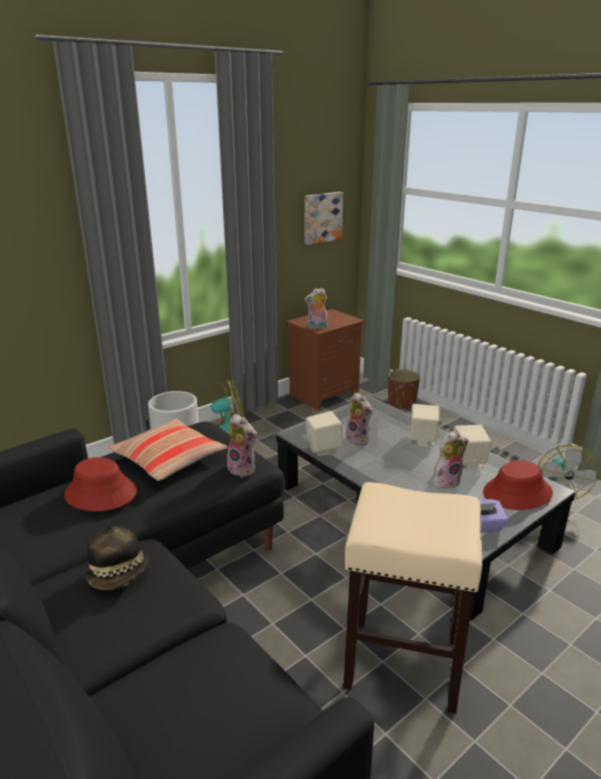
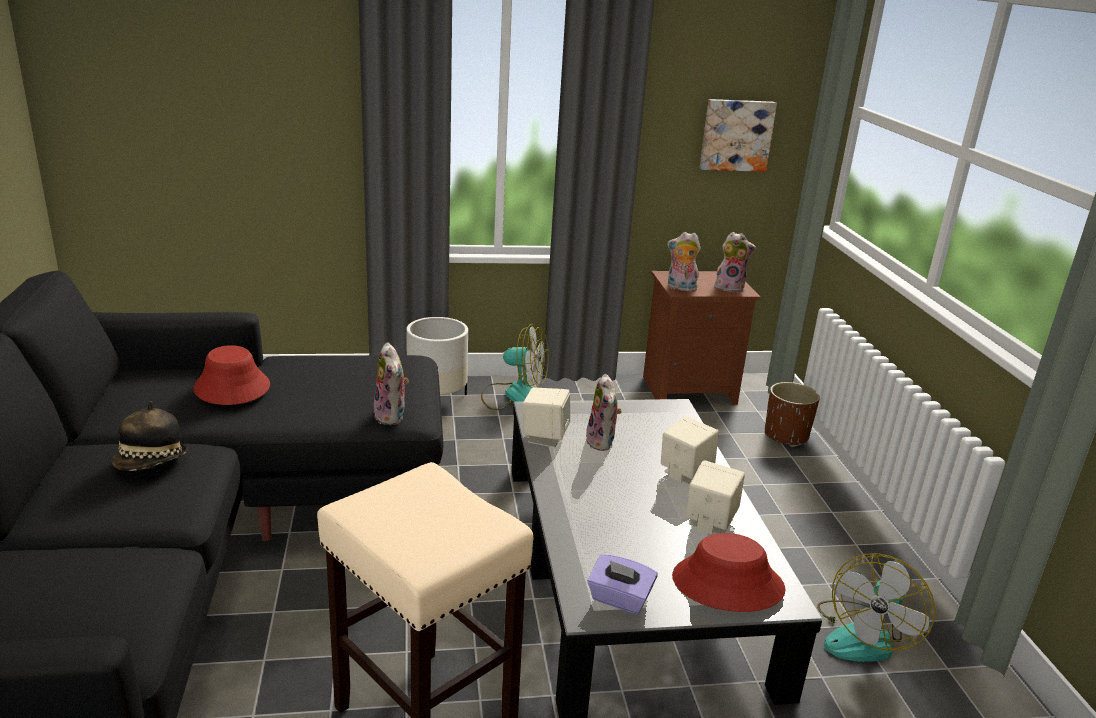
camera: 30 degrees right, 0 degrees up
pillow [108,419,228,481] -> none
plush toy [433,431,469,488] -> plush toy moved to [714,232,756,292]

